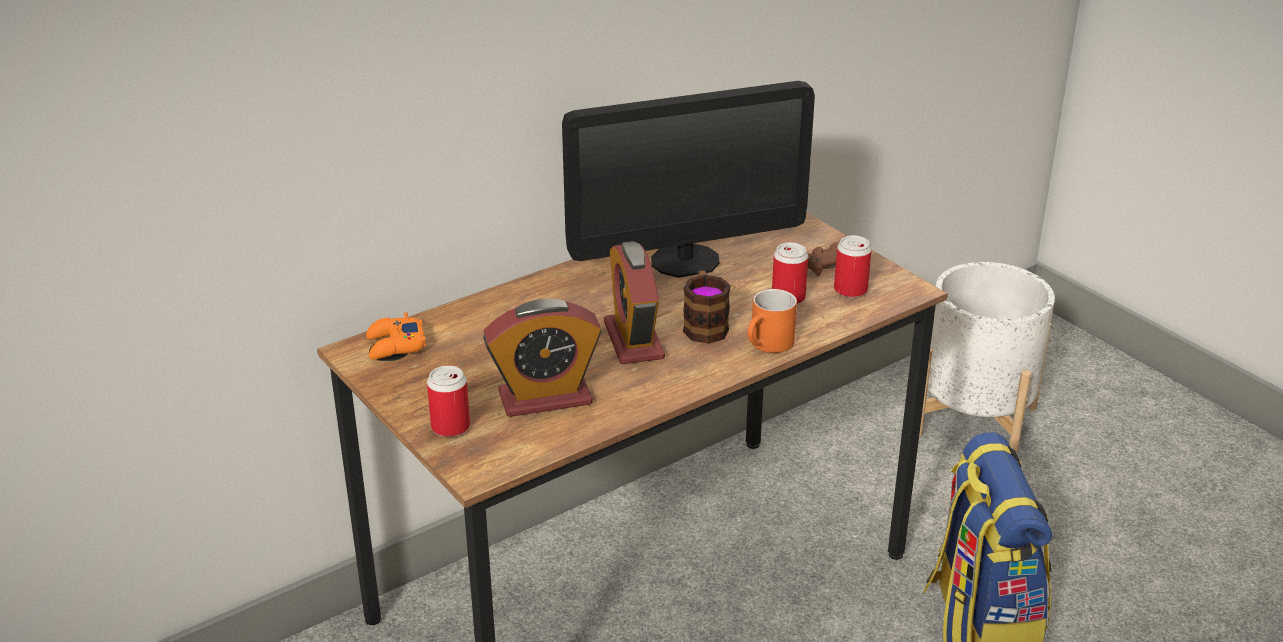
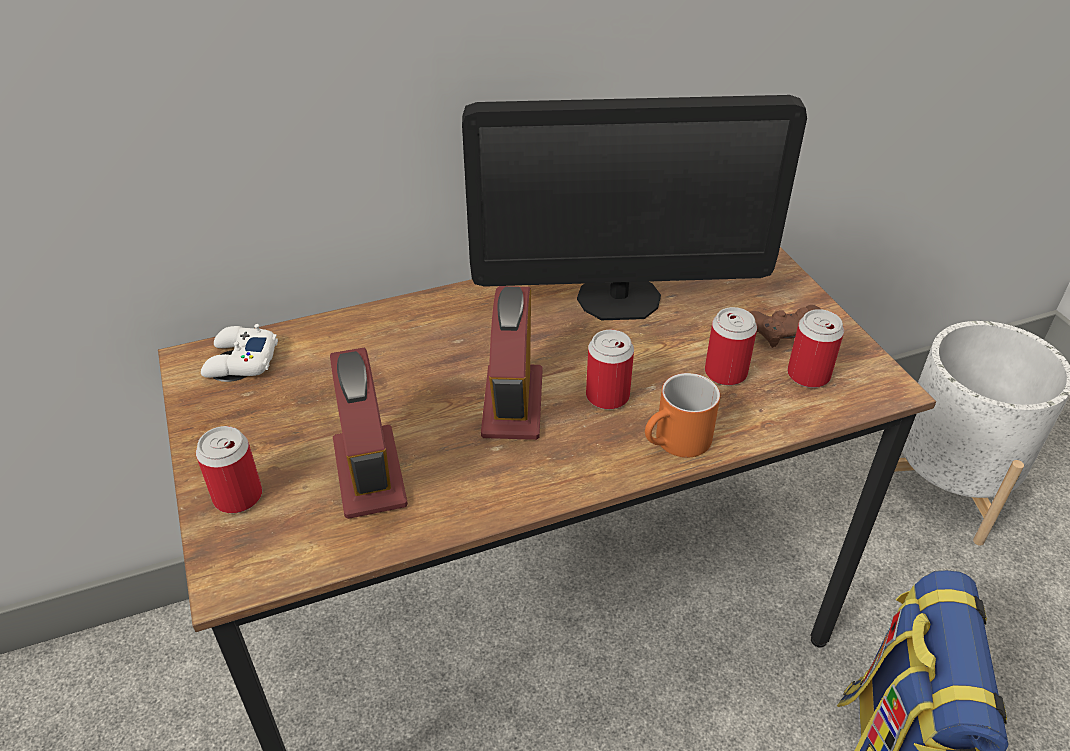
camera: 15 degrees right, 10 degrees up
orange game controller [366,312,426,360] -> white game controller [201,324,278,378]
alarm clock [483,299,602,417] -> alarm clock turned 105 degrees counterclockwise [330,348,408,519]
mug [683,270,731,344] -> can [586,330,634,410]

